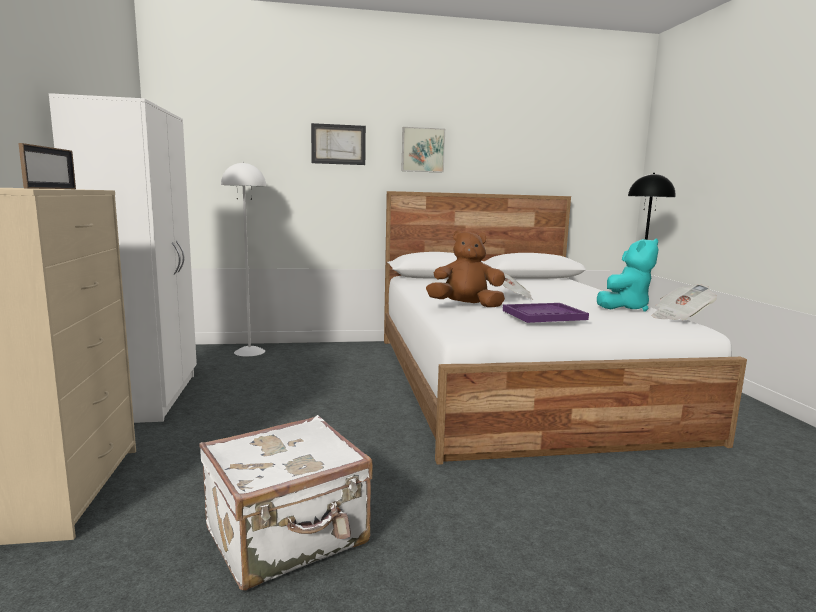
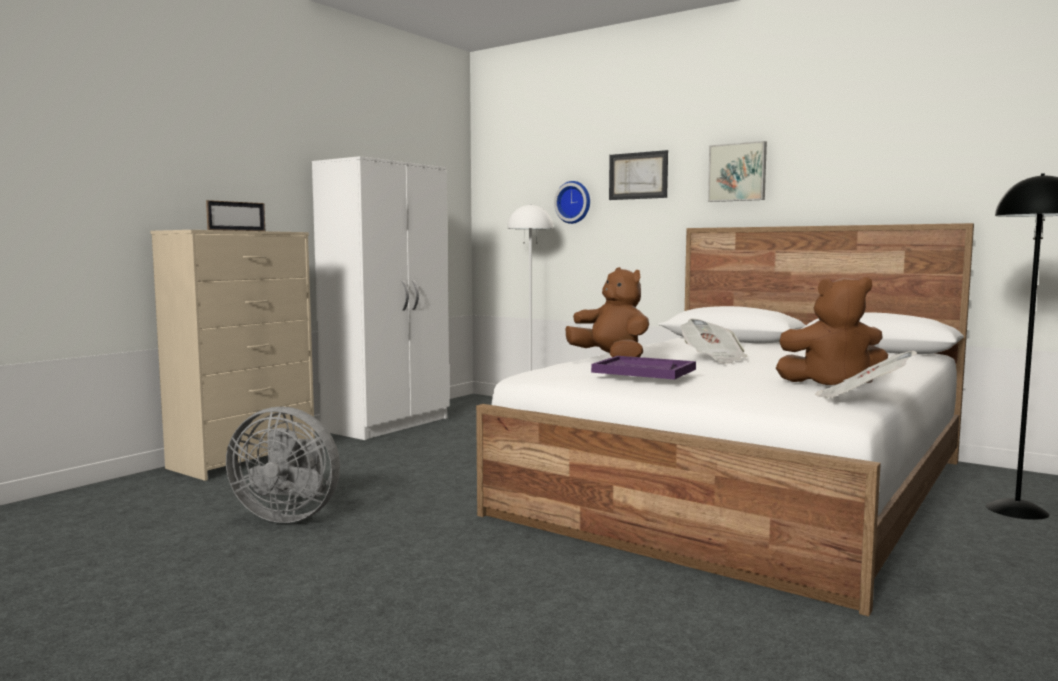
camera: 45 degrees right, 5 degrees down
white suitcase [199,415,373,590] -> grey fan [226,406,340,523]
turquoise plush toy [597,238,658,312] -> brown plush toy [776,277,888,385]
none -> wall clock [554,181,590,224]

